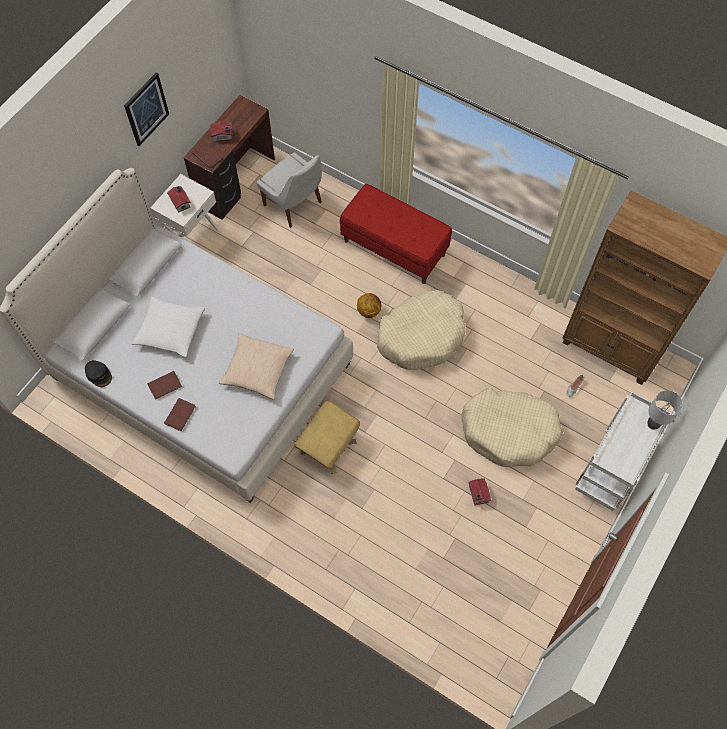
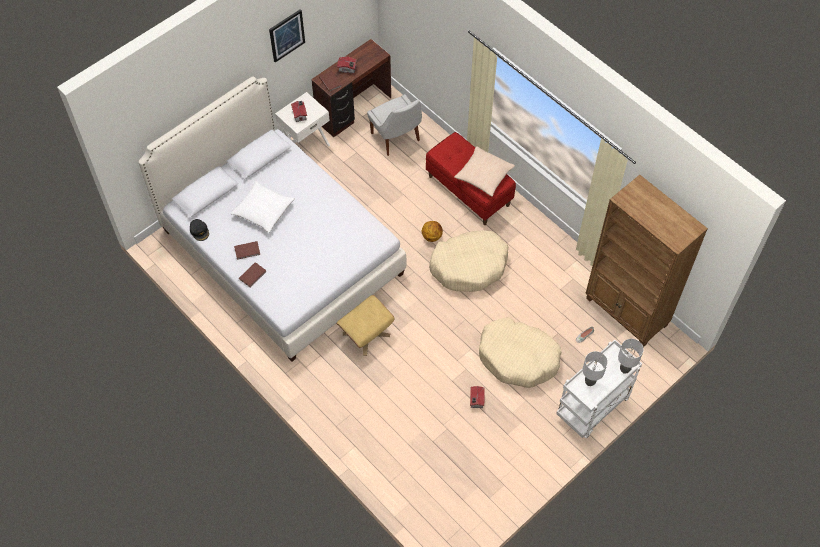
camera: 15 degrees right, 5 degrees down
beige pillow [219,333,294,400] -> beige pillow moved to [454,146,515,197]
none -> grey table lamp [583,351,608,386]

